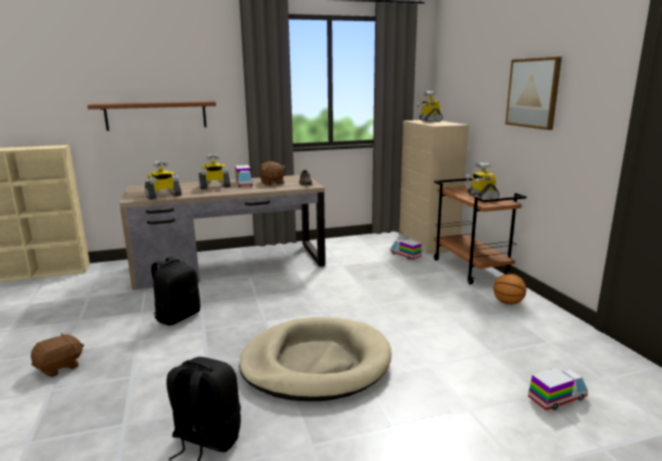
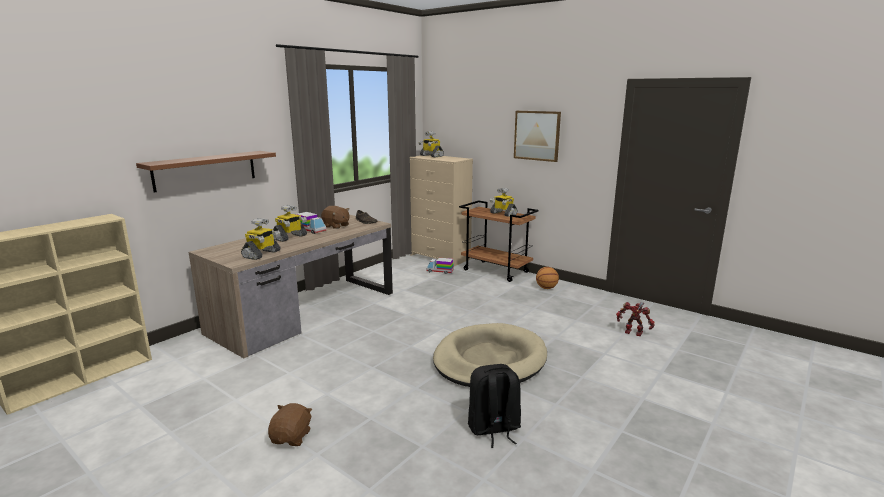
camera: 35 degrees left, 0 degrees up
black backpack [151,257,200,325] -> none
toy truck [528,368,588,410] -> toy robot [616,302,655,336]

